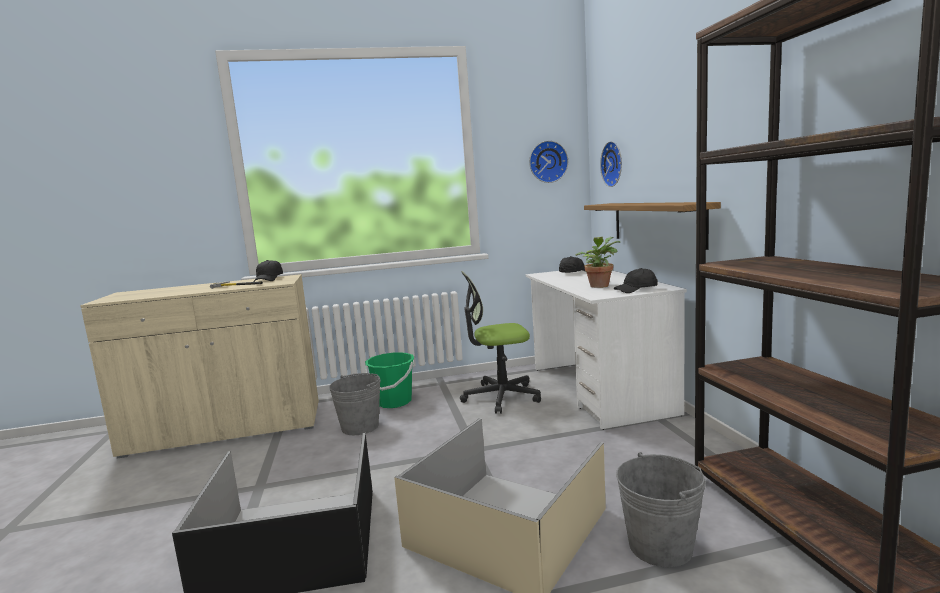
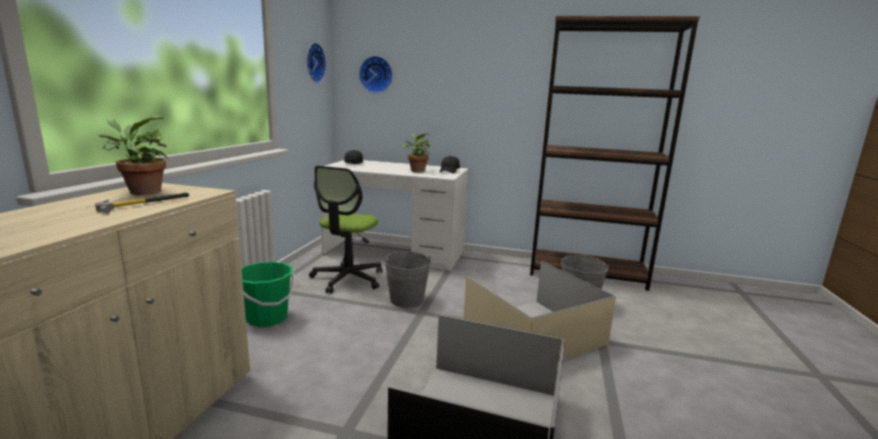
camera: 65 degrees left, 5 degrees up
black cap [253,260,283,282] -> potted plant [99,116,168,195]
grey bucket [329,373,381,435] -> grey bucket moved to [384,251,431,308]
shelf [584,202,721,250] -> none

